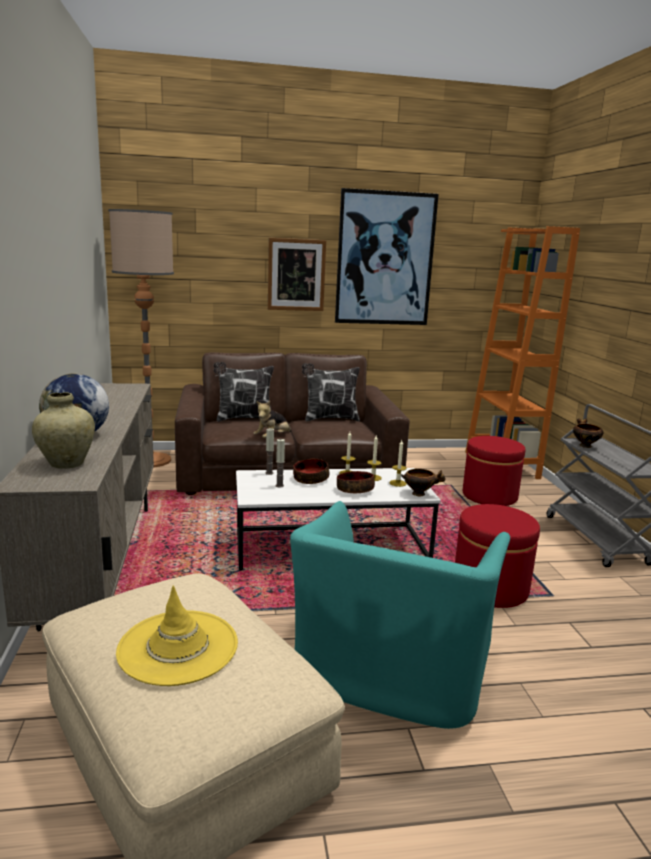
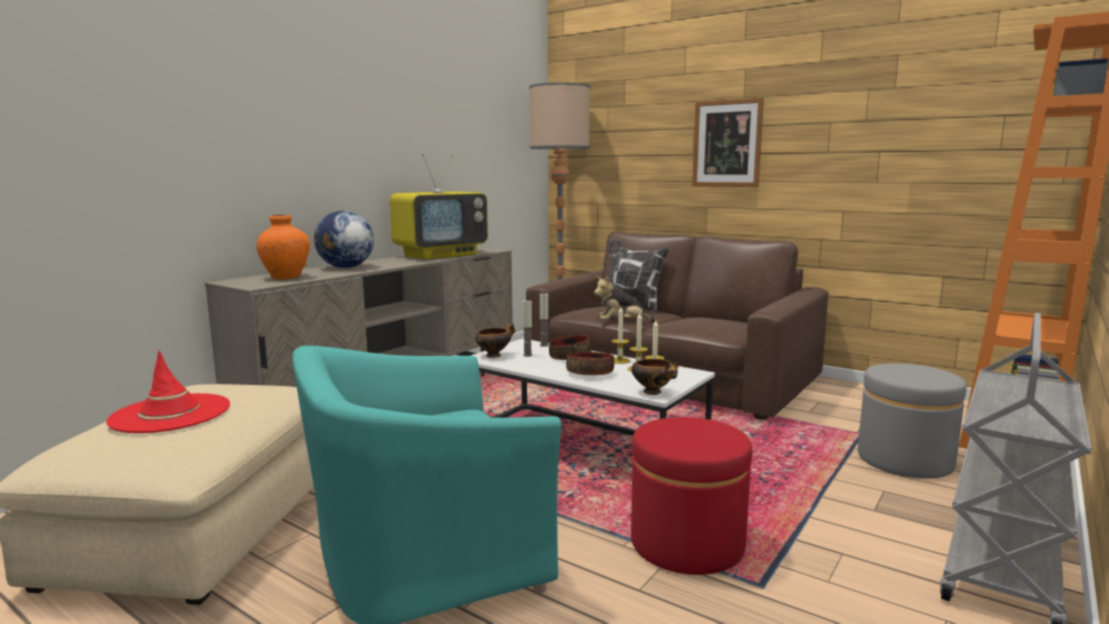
camera: 45 degrees right, 5 degrees down
beige vase [32,392,95,469] -> orange vase [257,215,310,280]
yellow hat [116,585,238,686] -> red hat [106,351,230,433]
pillow [302,363,360,422] -> none
picture [335,188,439,325] -> none
red ottoman [463,436,525,506] -> grey ottoman [858,363,967,479]
bowl [573,418,603,448] -> bowl moved to [475,322,515,358]
none -> television [390,154,488,260]

